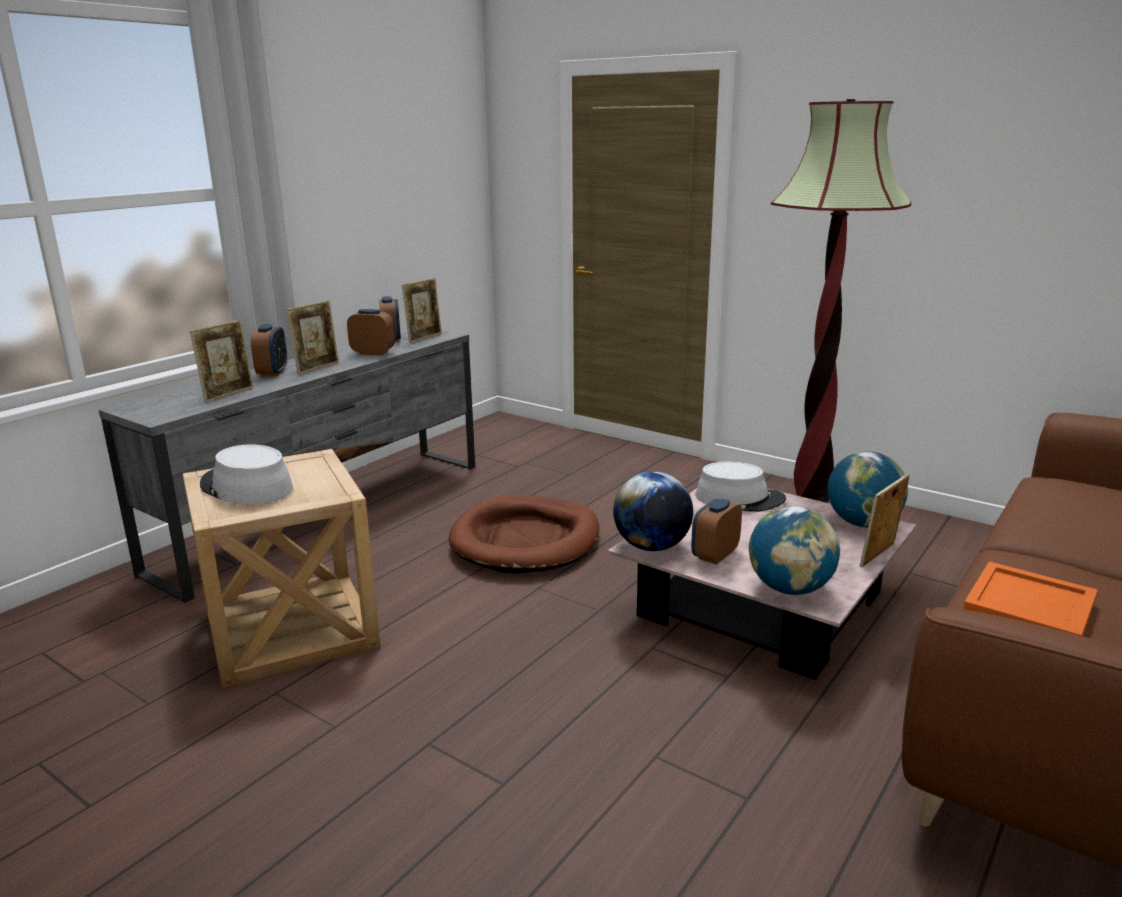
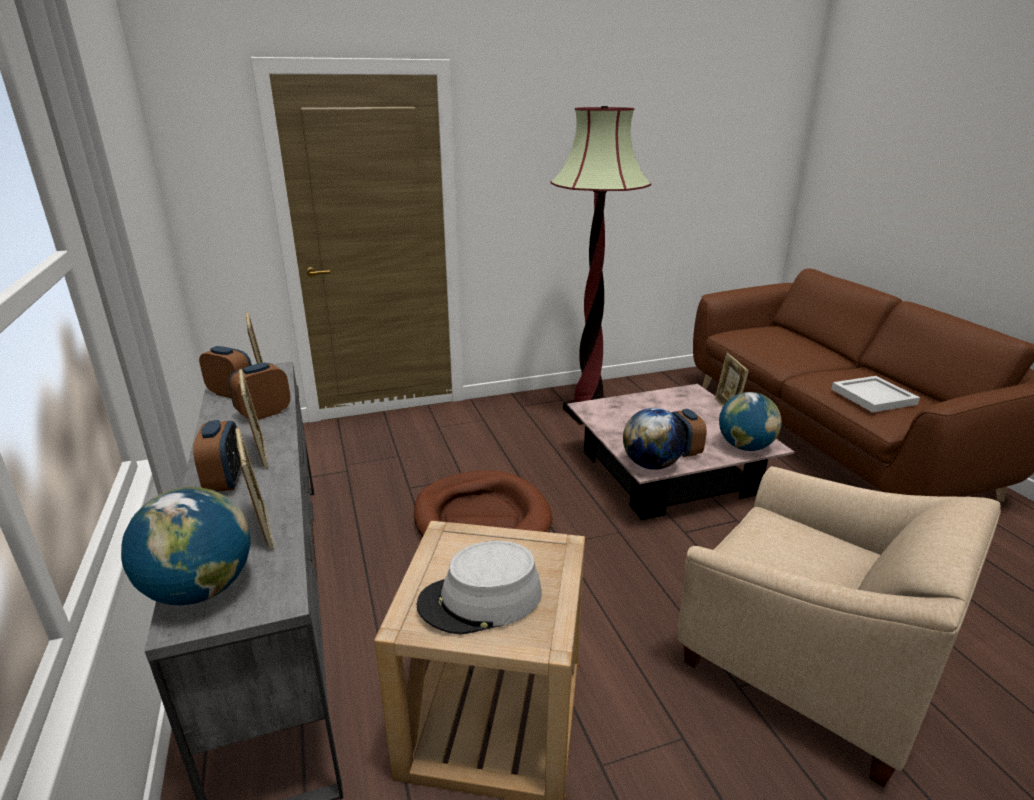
camera: 55 degrees left, 5 degrees up
alarm clock [251,324,287,377] -> alarm clock turned 45 degrees clockwise [193,420,242,492]
grey hat [696,461,786,512] -> none
globe [828,451,908,527] -> globe moved to [121,487,251,605]
orange tray [963,561,1098,636] -> white tray [831,376,920,412]
none -> beige armchair [678,466,1001,787]

